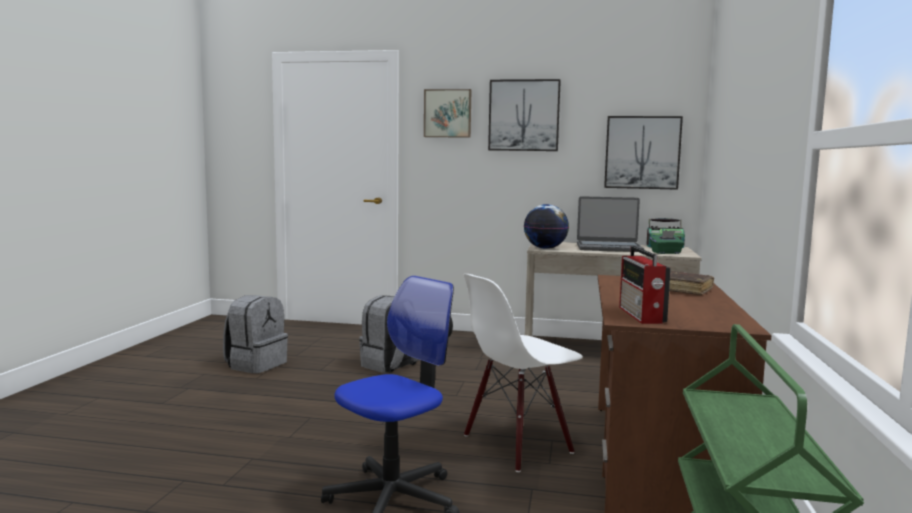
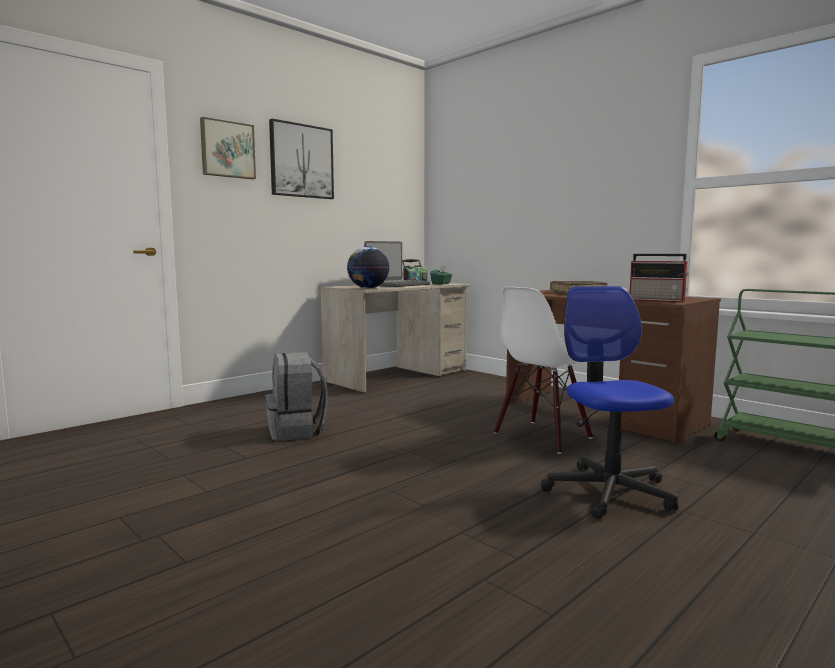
camera: 55 degrees left, 0 degrees up
grey backpack [223,295,288,373] -> none
white chair [464,274,583,472] -> white chair turned 45 degrees clockwise [494,287,593,454]
picture [604,116,683,190] -> none

